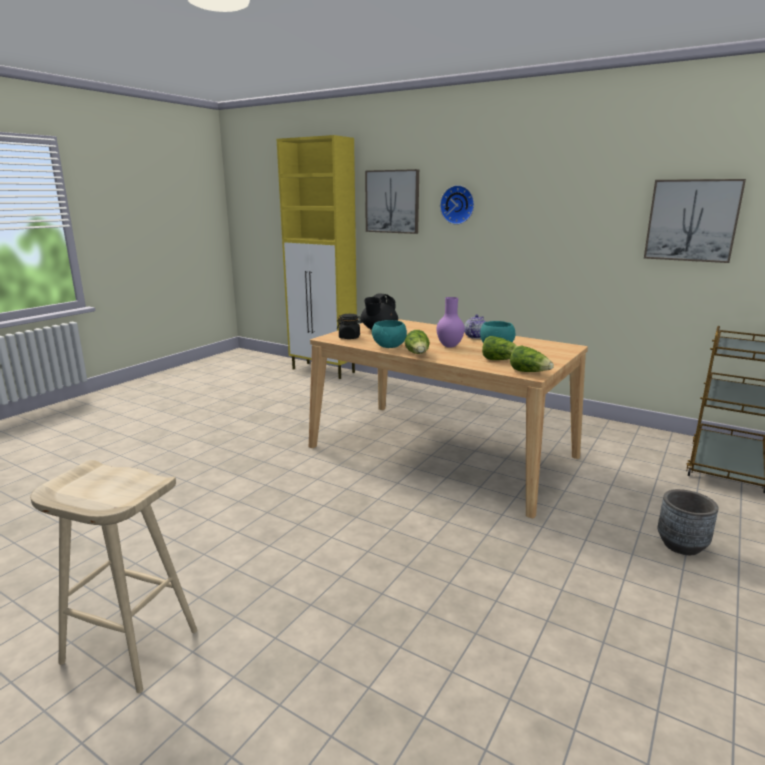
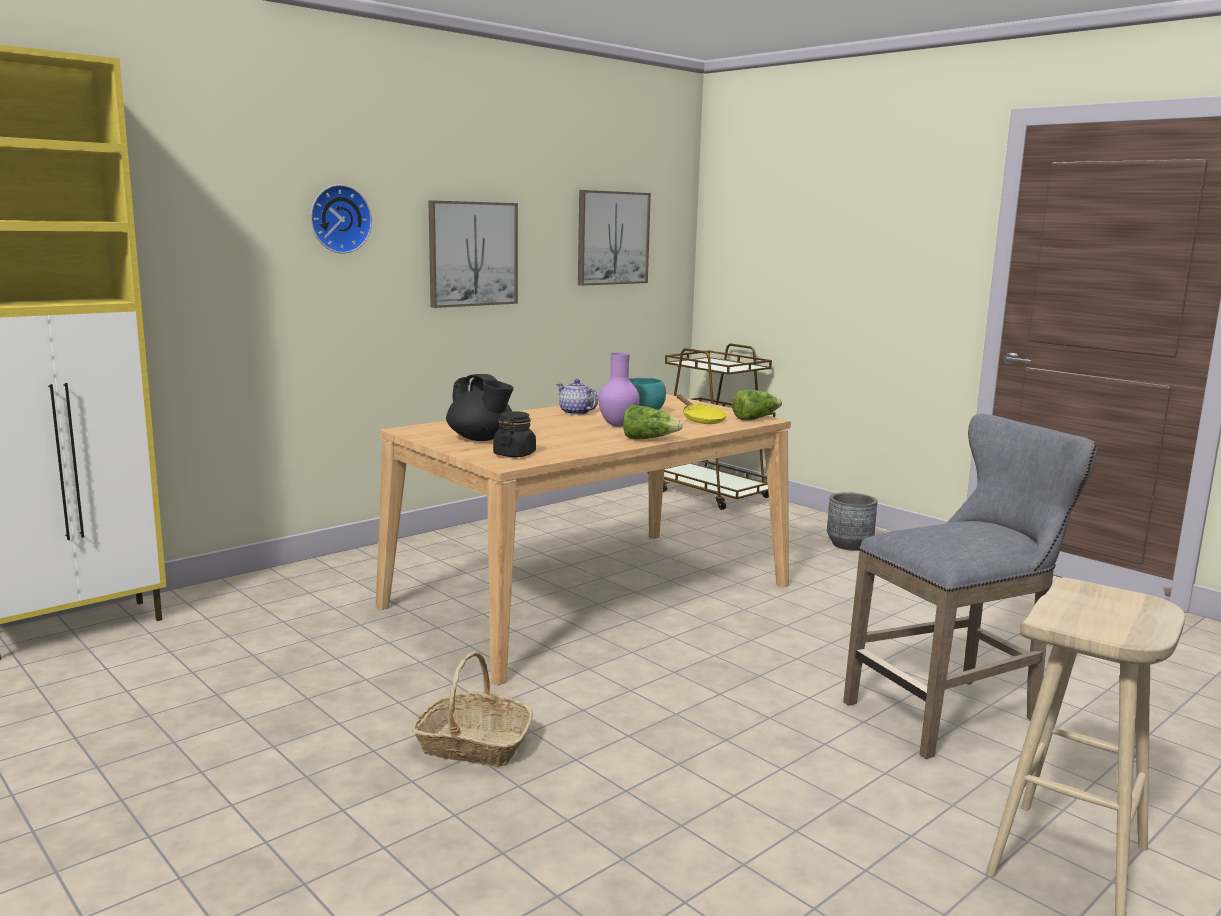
camera: 75 degrees left, 5 degrees down
picture [365,169,419,234] -> picture moved to [428,200,518,308]
turquoise bowl [372,320,407,348] -> none
lettuce [482,336,518,360] -> yellow frying pan [677,394,727,424]
none -> basket [412,652,533,767]
none -> grey stool [843,414,1097,759]

